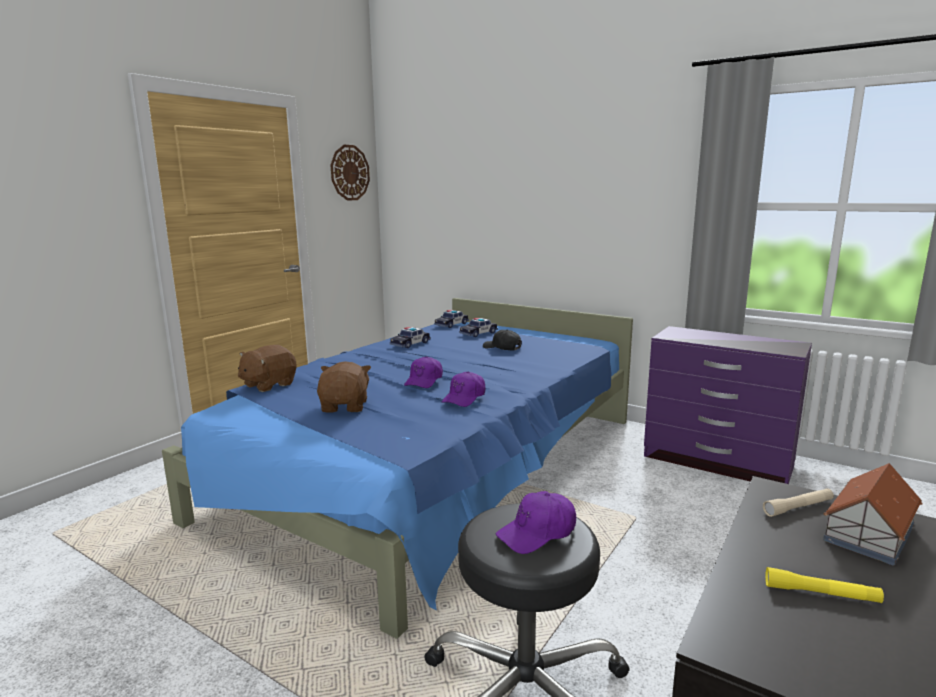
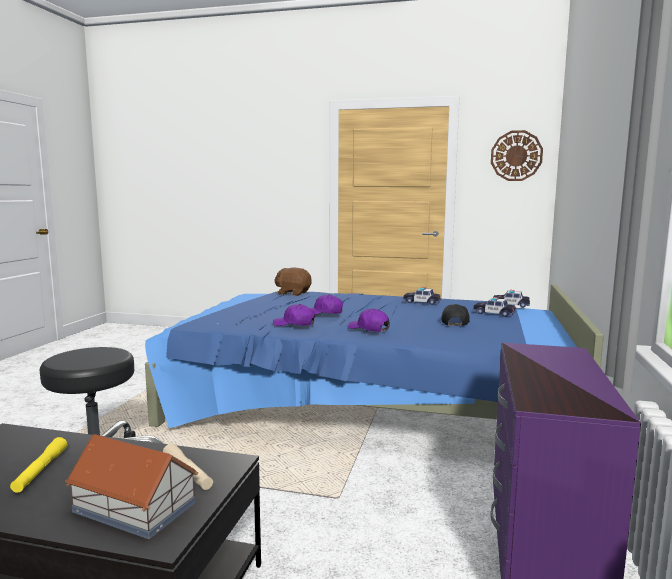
camera: 70 degrees right, 5 degrees down
brown plush toy [317,361,371,413] -> none
purple cap [496,491,576,554] -> purple cap moved to [348,309,390,332]

